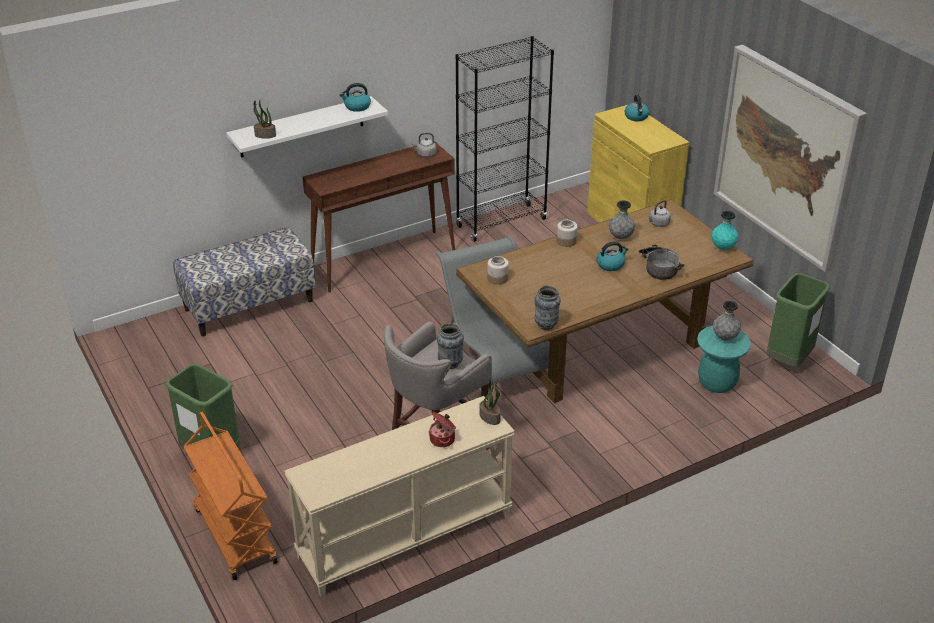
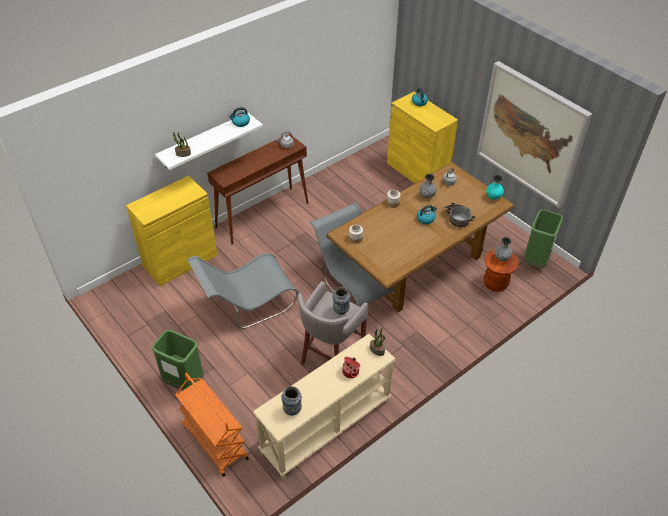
camera: 10 degrees left, 10 degrees up
bench [173,227,316,336] -> yellow cabinet [126,176,218,286]
black bookcase [455,36,554,242] -> none
vase [535,285,561,330] -> vase moved to [281,386,302,416]
turquoise stool [697,326,751,393] -> brown stool [484,250,519,292]
none -> grey chair [187,253,299,329]

